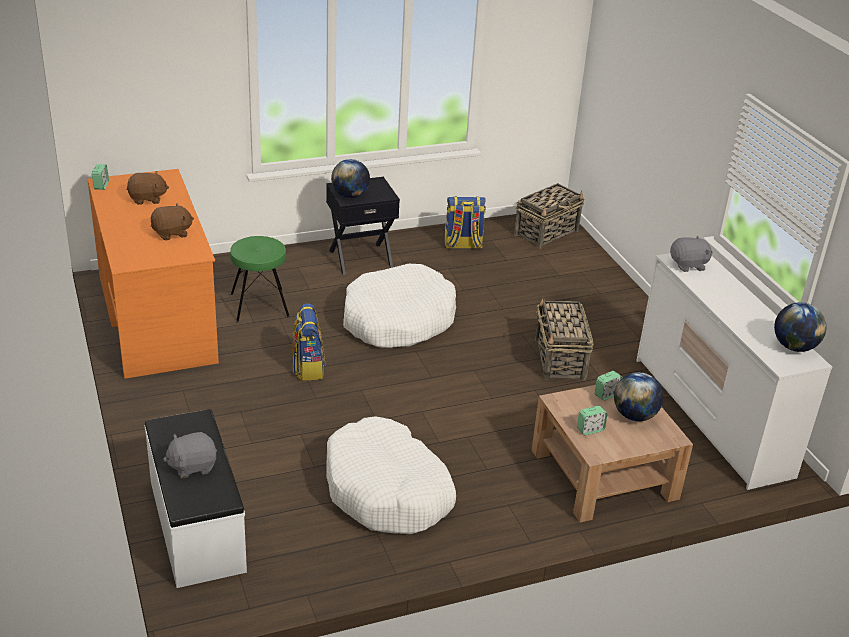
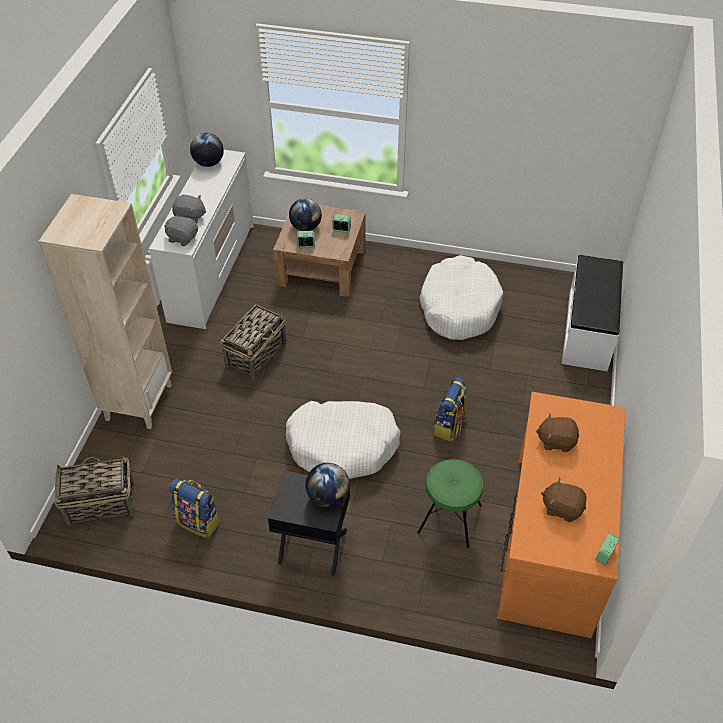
camera: 145 degrees left, 15 degrees up
grey plush toy [163,432,217,478] -> grey plush toy moved to [172,195,206,224]
none -> beige bookcase [39,194,172,429]

